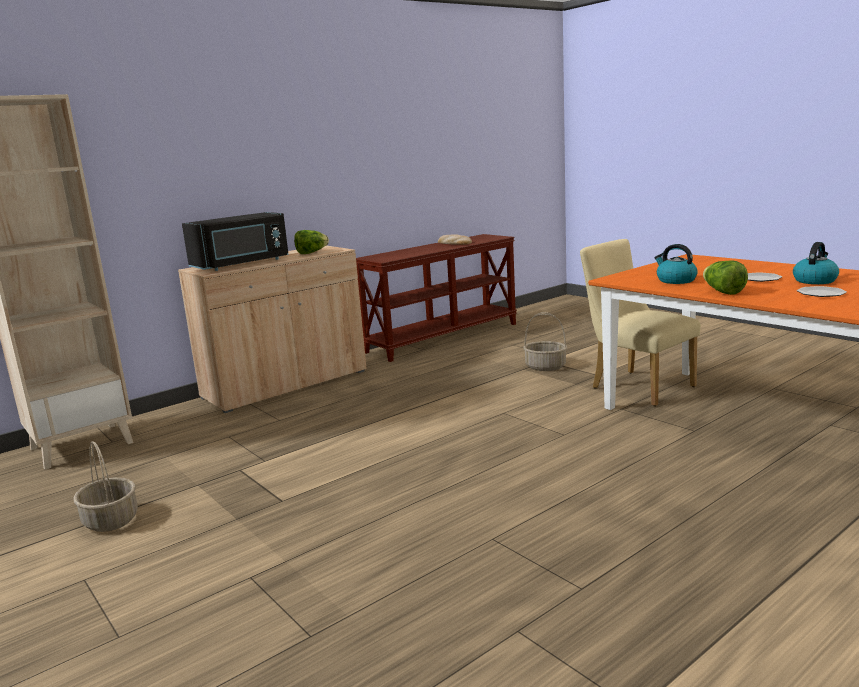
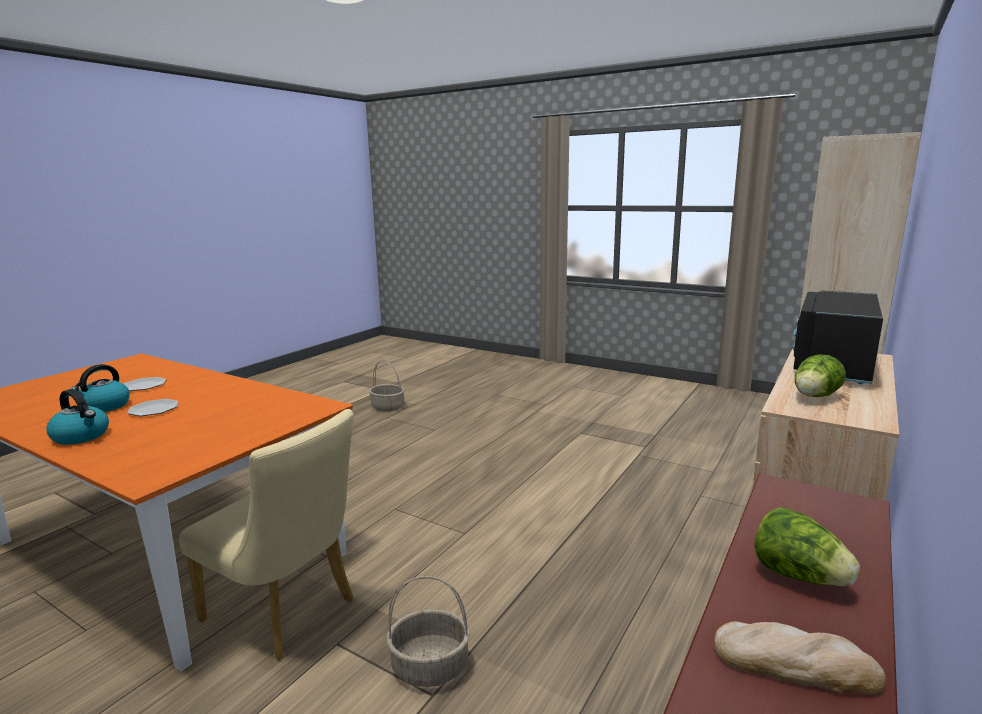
camera: 160 degrees right, 0 degrees up
basket [73,442,138,532] -> basket moved to [369,360,405,411]
kettle [654,244,698,284] -> kettle moved to [46,389,109,445]
lettuce [703,260,748,295] -> lettuce moved to [754,507,860,586]

